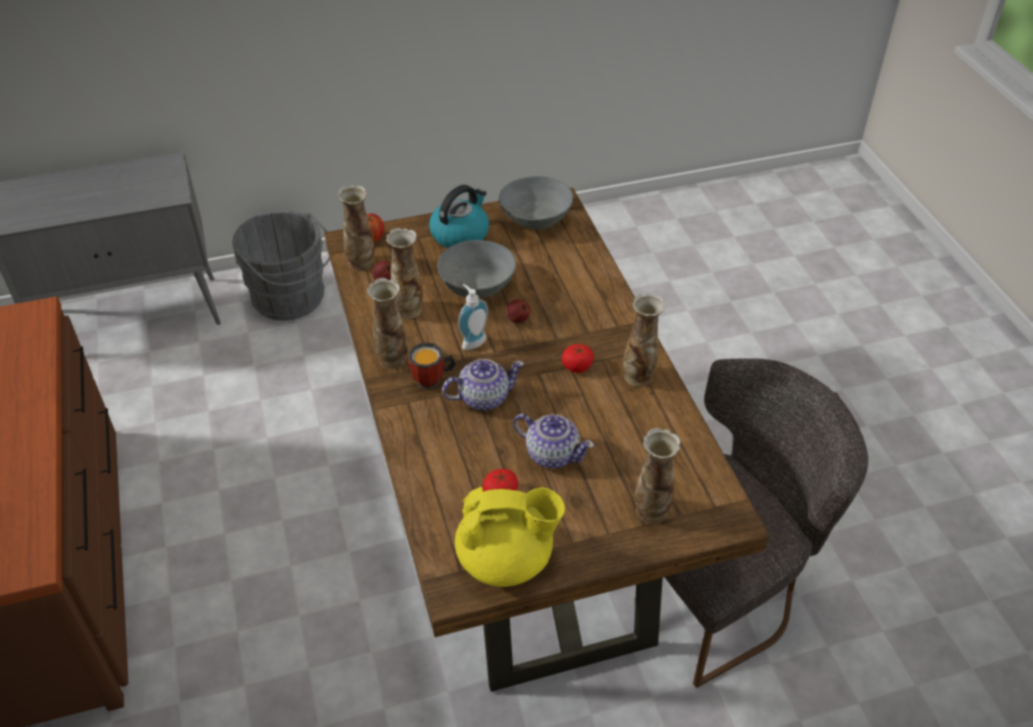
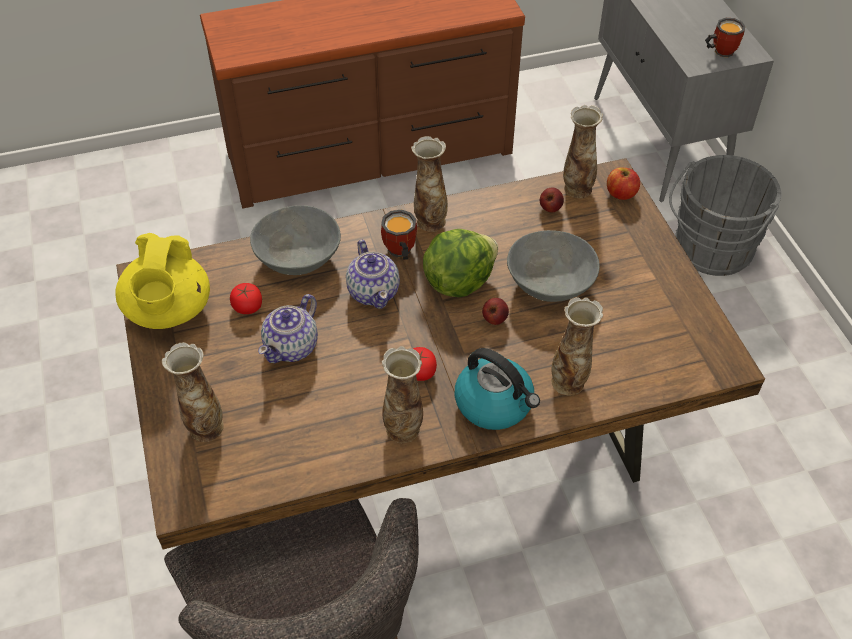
camera: 90 degrees right, 5 degrees up
vase [386,228,423,319] -> vase moved to [552,297,603,395]
kettle [429,185,489,248] -> kettle moved to [454,348,540,430]
soap dispenser [458,284,488,350] -> lettuce [423,229,498,297]
grey bowl [498,176,573,230] -> grey bowl moved to [250,205,341,275]
none -> mug [705,18,746,57]

